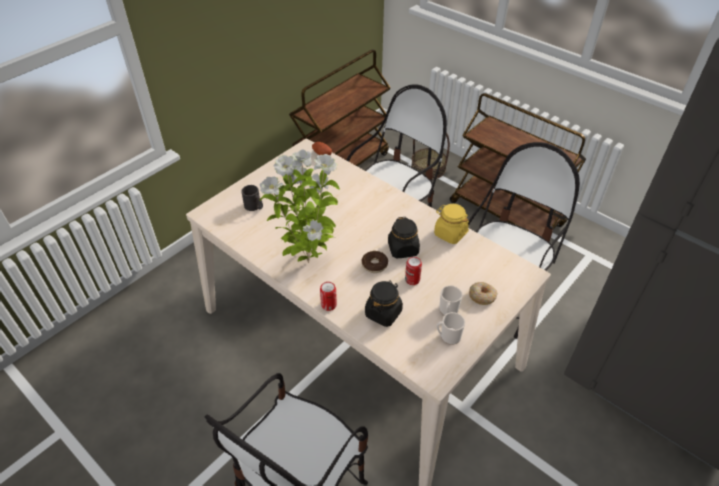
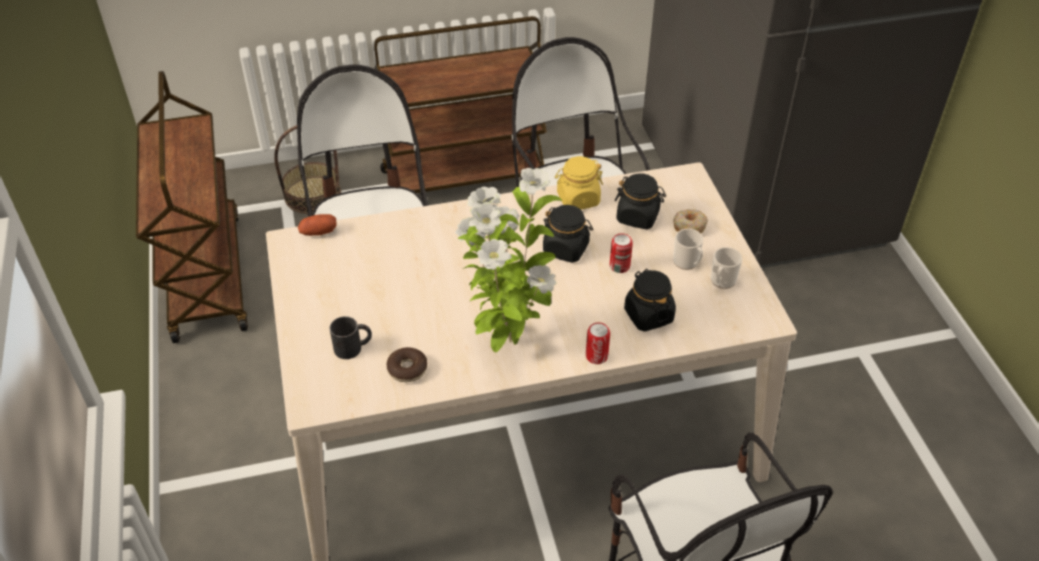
camera: 55 degrees left, 0 degrees up
donut [362,251,388,273] -> donut moved to [387,347,427,382]
none -> black jar [615,173,666,229]

